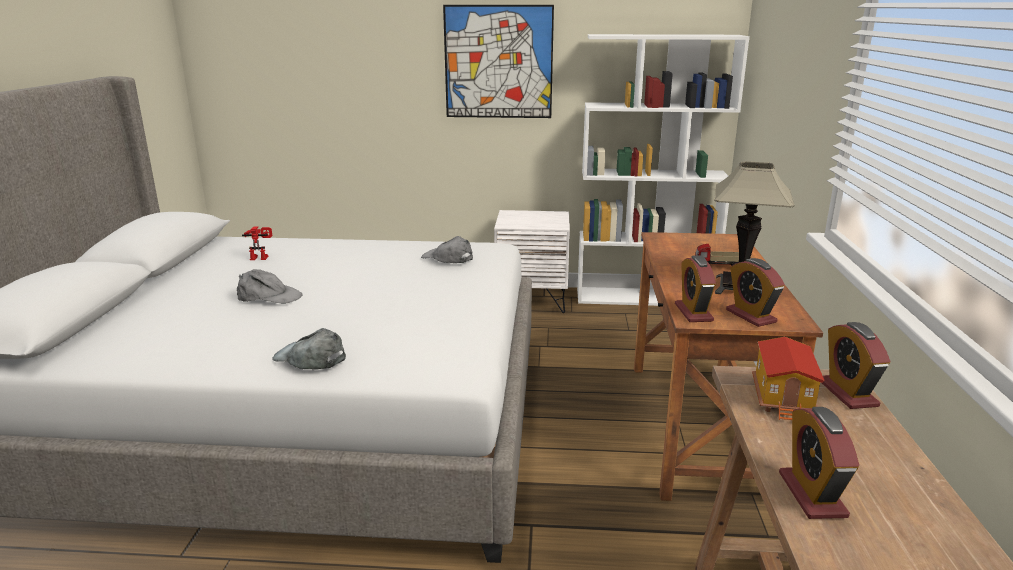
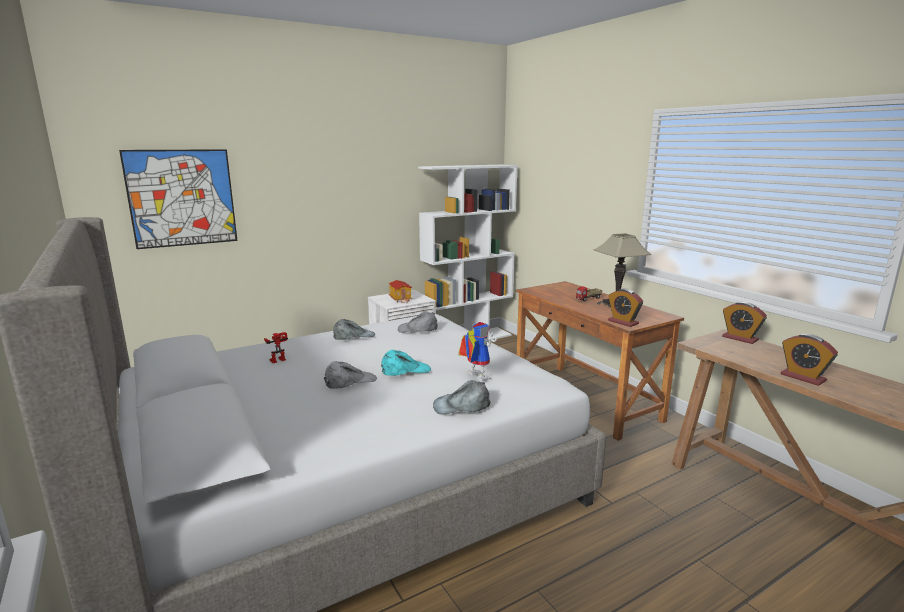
camera: 35 degrees left, 5 degrees down
picture [443,5,554,118] -> picture moved to [119,149,238,249]
alarm clock [726,258,785,327] -> none
toy house [752,337,825,420] -> toy house moved to [388,280,412,303]
none -> grey cap [333,319,375,340]
none -> turquoise cap [381,350,431,376]
none -> toy robot [459,322,497,381]

